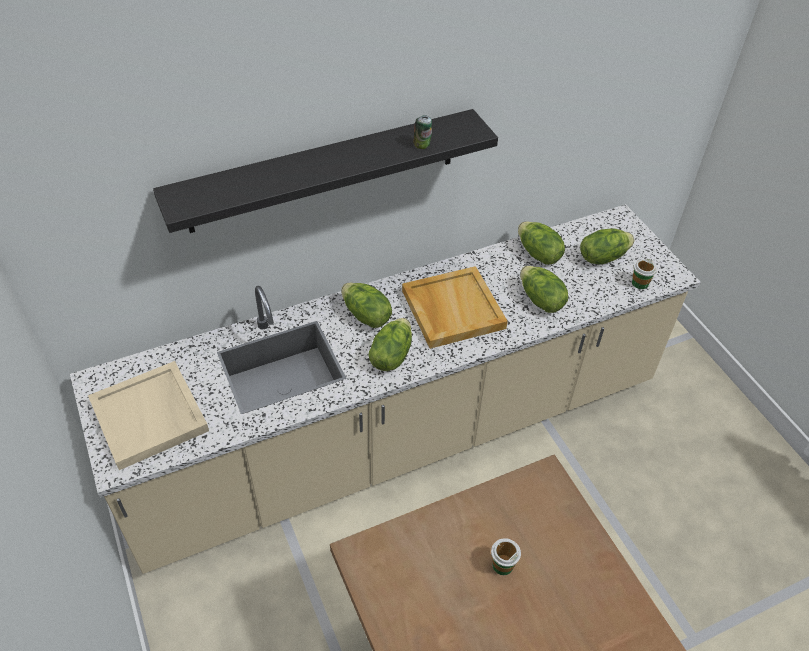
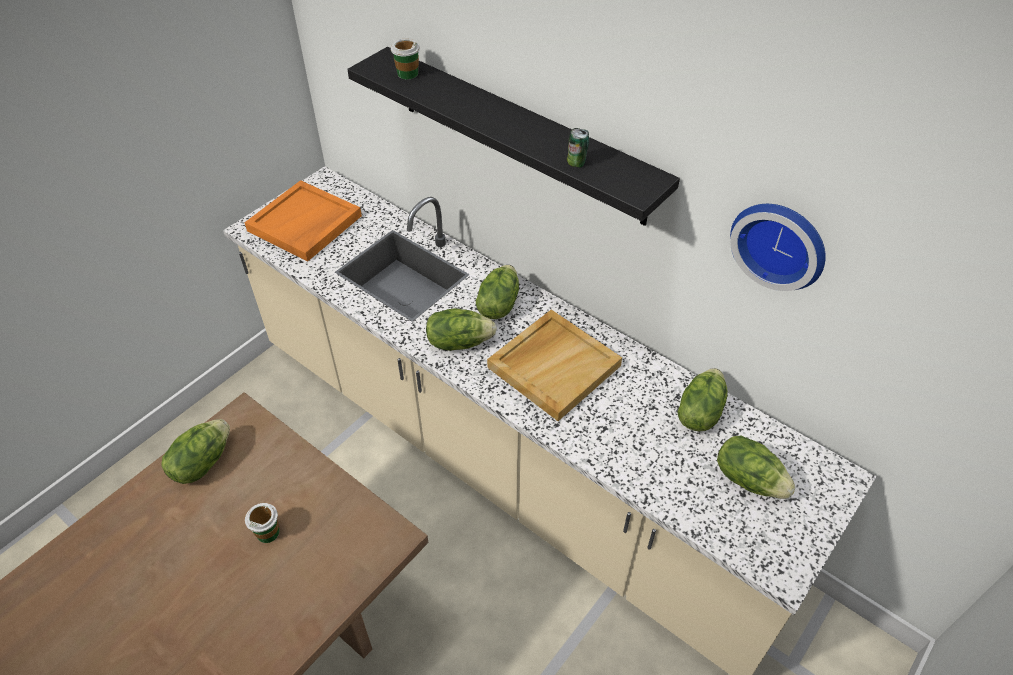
camera: 65 degrees right, 0 degrees up
beige tray [88,361,209,470] -> orange tray [244,180,362,262]
lettuce [520,266,569,313] -> lettuce moved to [161,419,230,484]
cup [632,259,657,289] -> cup moved to [391,39,420,79]
none -> wall clock [730,204,826,291]

